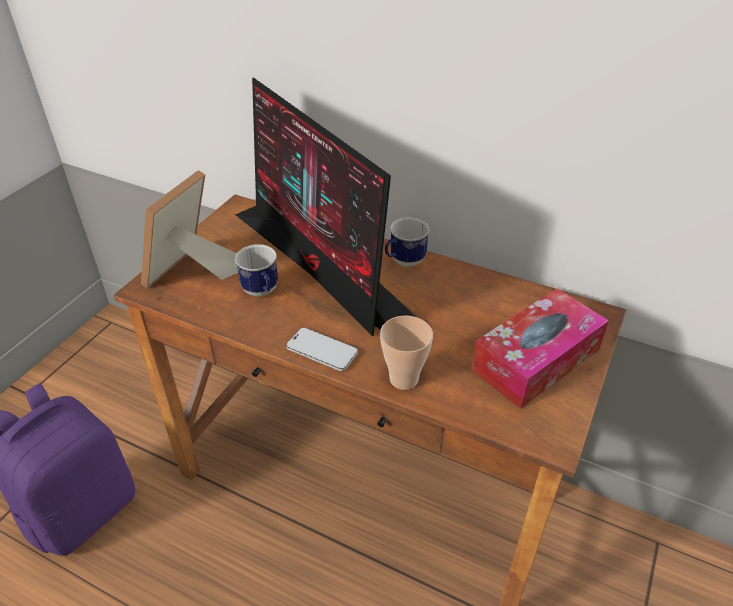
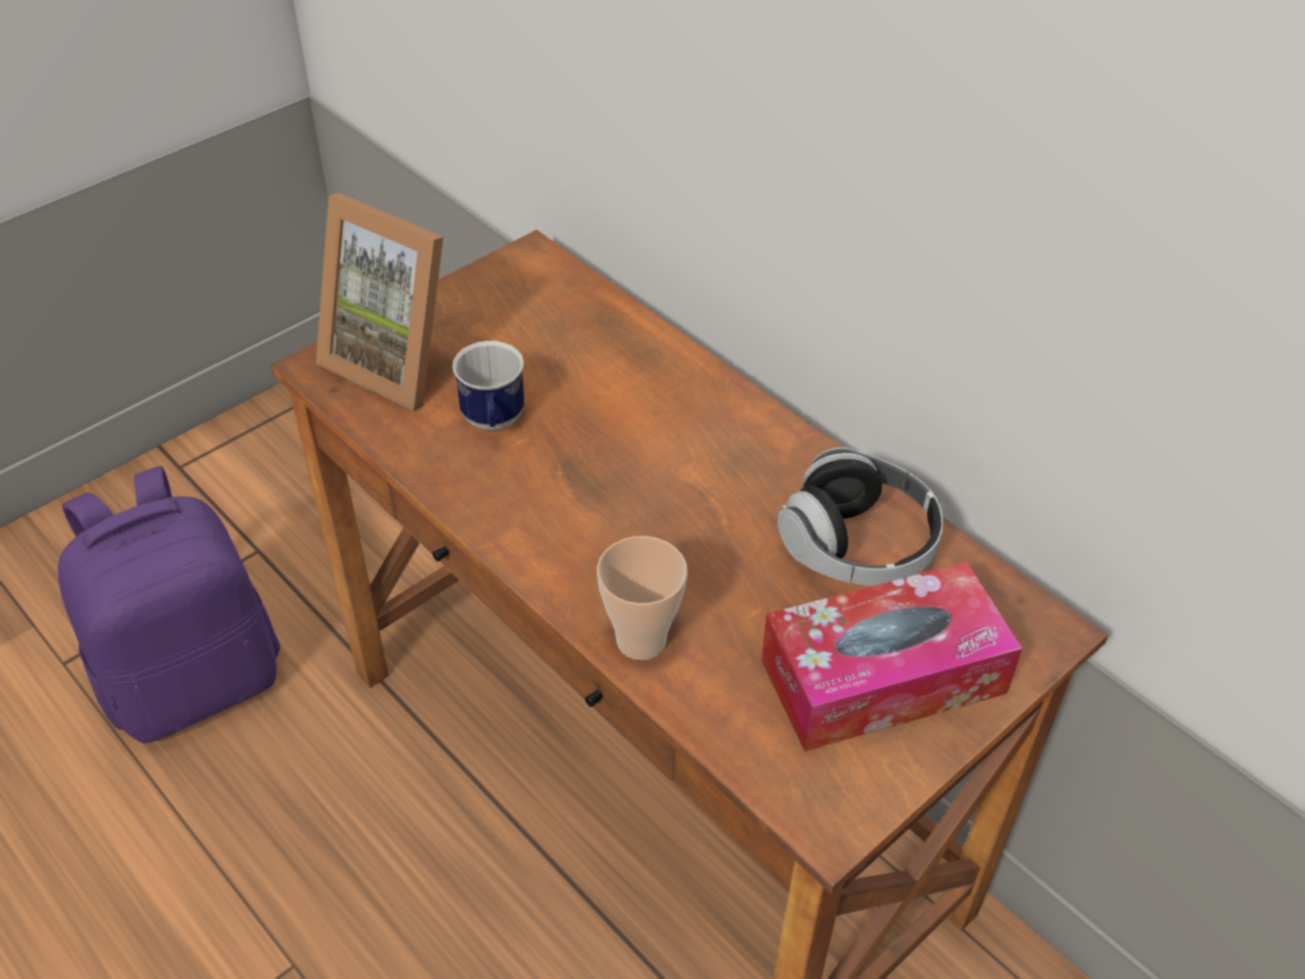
camera: 20 degrees right, 5 degrees up
picture frame [141,170,238,289] -> picture frame turned 105 degrees counterclockwise [316,193,443,411]
monitor [235,78,416,336] -> none
phone [286,327,358,371] -> none
mug [385,217,430,267] -> none
none -> headphones [778,447,943,586]

